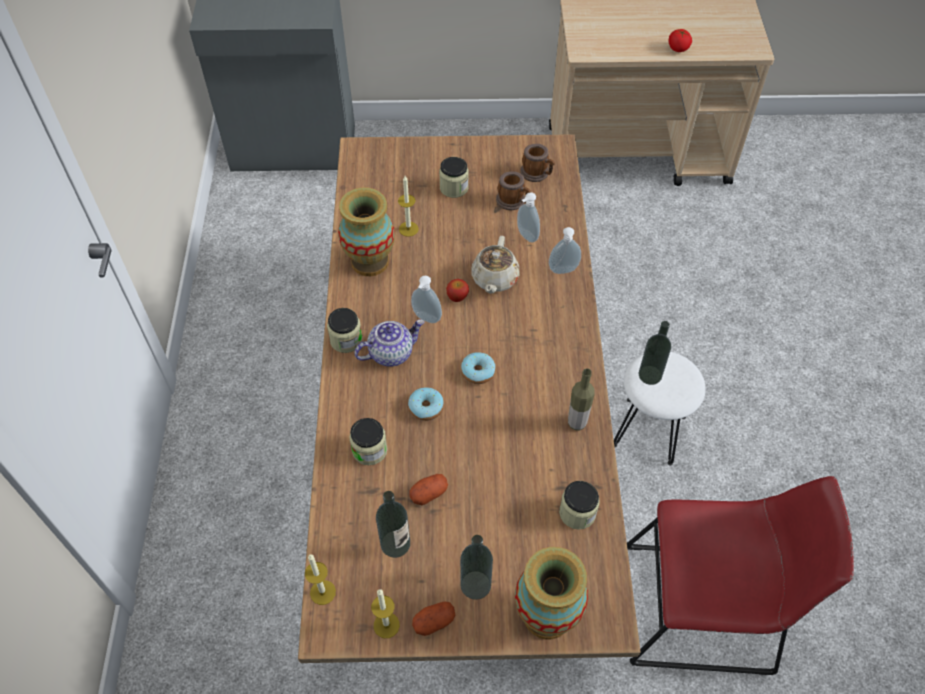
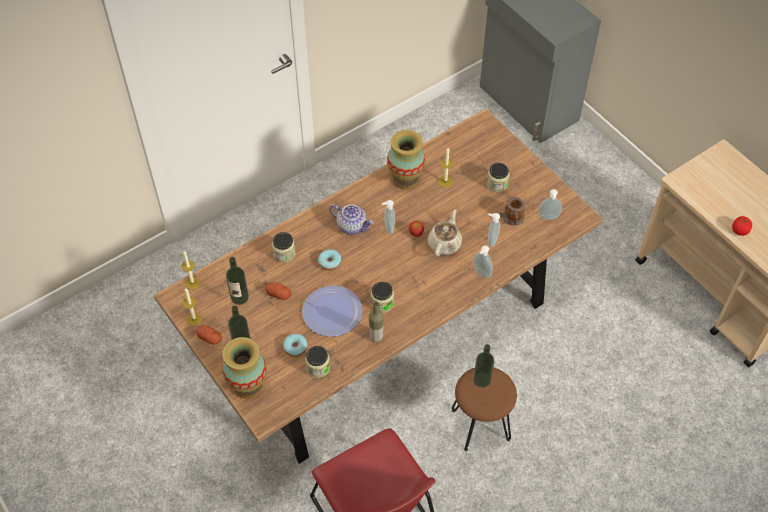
camera: 55 degrees right, 0 degrees up
jar [327,308,363,353] -> jar moved to [371,282,394,313]
donut [461,352,496,384] -> donut moved to [283,334,308,357]
beige teapot [471,236,519,294] -> beige teapot turned 135 degrees clockwise [428,210,462,257]
mug [520,144,555,182] -> soap dispenser [538,189,562,220]
white stool [614,352,706,465] -> brown stool [452,367,517,451]
none -> plate [302,286,362,337]

